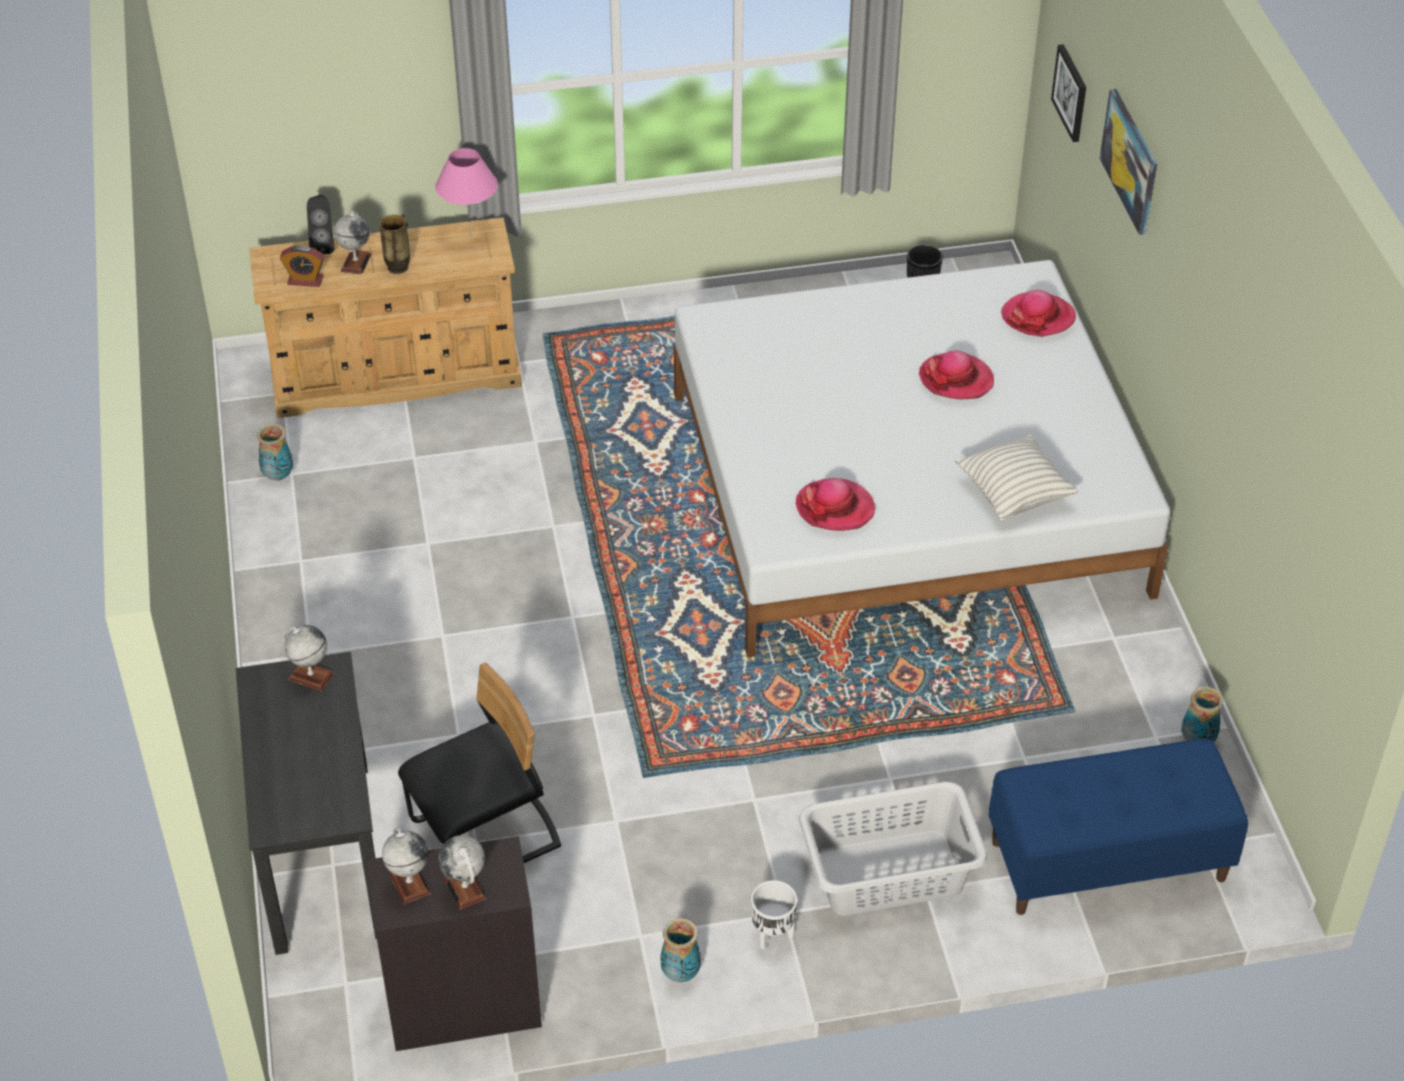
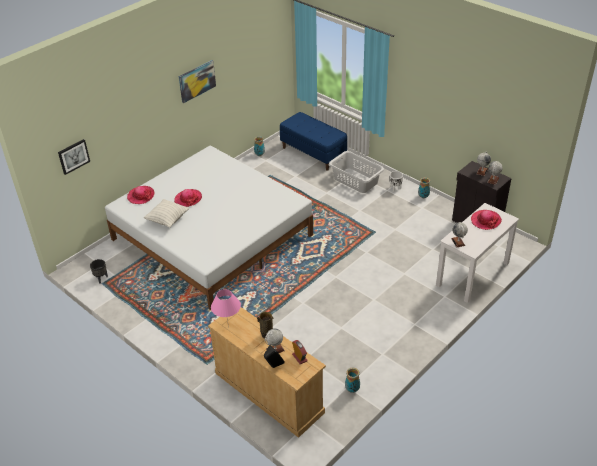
camera: 125 degrees left, 5 degrees down
black desk [236,652,377,955] -> white desk [436,203,519,303]
black chair [398,663,561,863] -> none
hat [796,478,875,531] -> hat moved to [471,210,502,230]
pillow [955,435,1078,520] -> pillow moved to [144,199,189,228]
picture [1100,89,1157,235] -> picture moved to [179,60,216,103]

